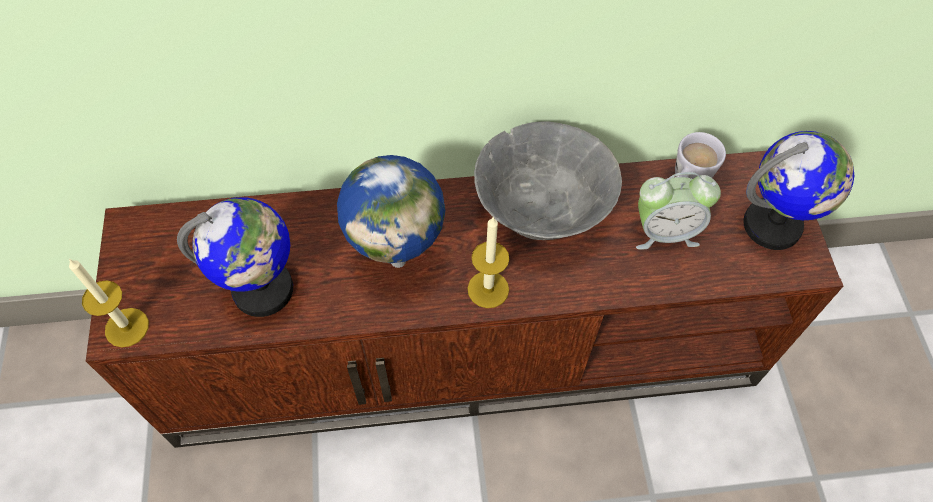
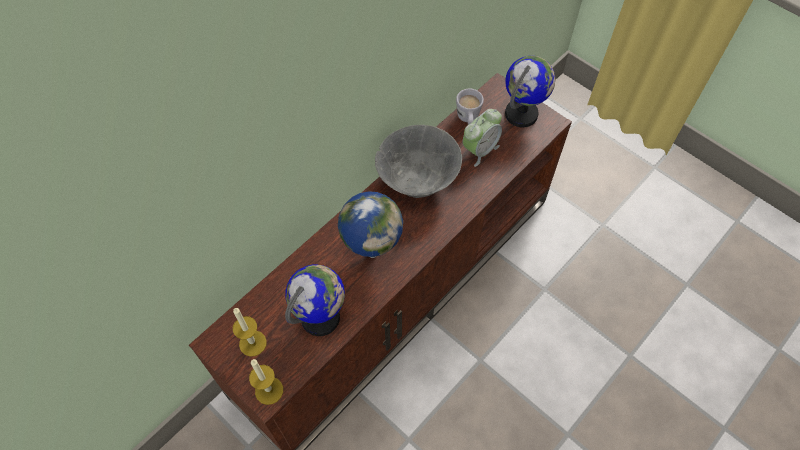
camera: 40 degrees left, 0 degrees up
candle [468,216,509,308] -> candle moved to [233,308,267,357]

